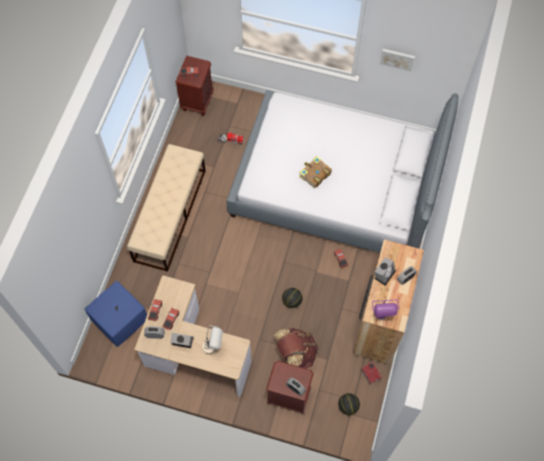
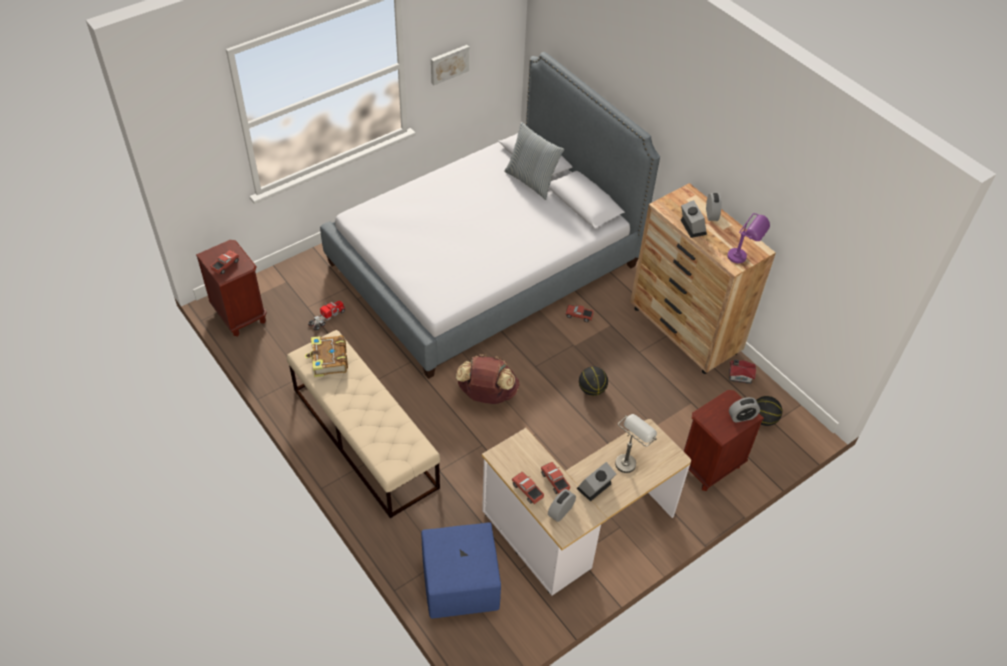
camera: 55 degrees left, 15 degrees down
brown backpack [274,328,318,369] -> brown backpack moved to [456,354,520,404]
book [299,156,332,188] -> book moved to [305,335,348,377]
none -> pillow [504,122,564,200]

